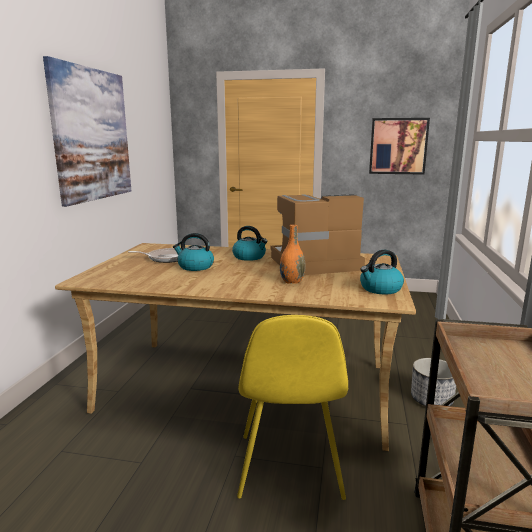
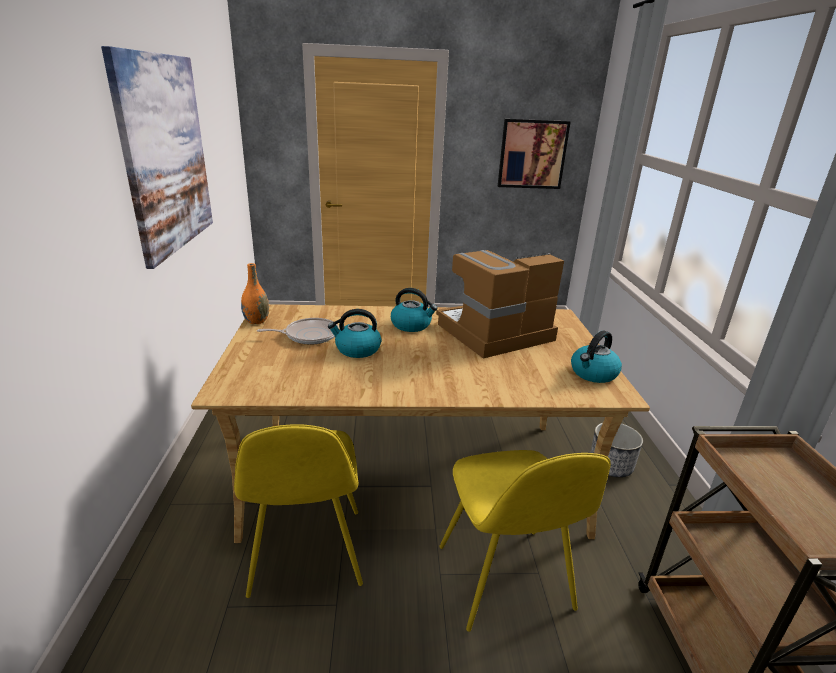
camera: 15 degrees left, 10 degrees up
orange vase [280,225,306,284] -> orange vase moved to [241,263,269,324]
none -> yellow chair [234,424,363,598]

